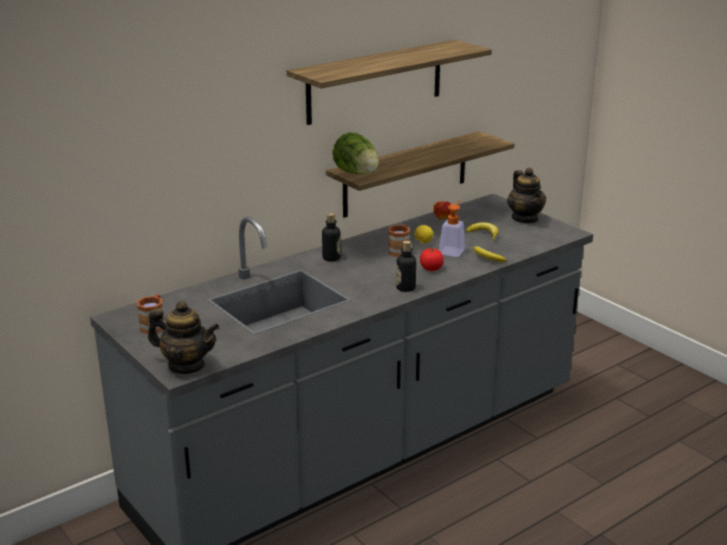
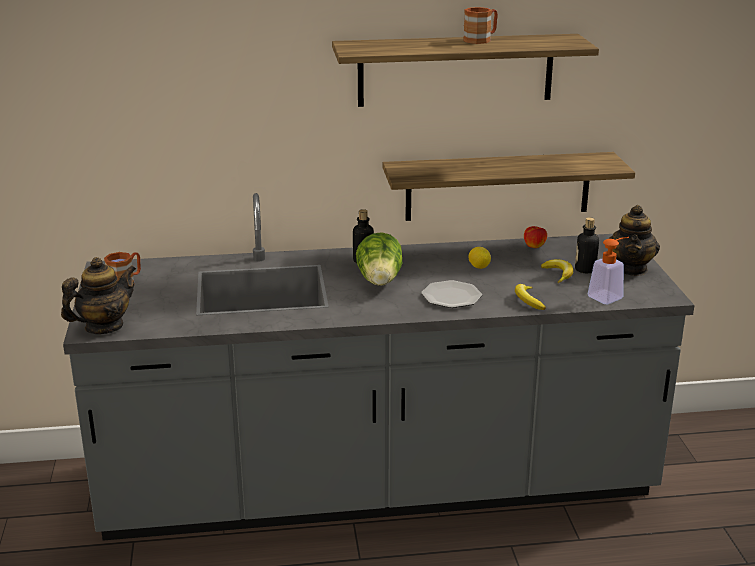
camera: 30 degrees right, 0 degrees up
teapot [148,301,220,374] -> teapot turned 90 degrees counterclockwise [61,257,136,334]
lettuce [332,132,379,174] -> lettuce moved to [356,232,402,286]
brown mug [388,225,410,257] -> brown mug moved to [463,7,498,44]
bottle [396,241,416,292] -> bottle moved to [575,217,599,273]
tomato [420,248,444,271] -> plate [421,280,482,308]
soap dispenser [439,201,465,257] -> soap dispenser moved to [588,237,629,304]

